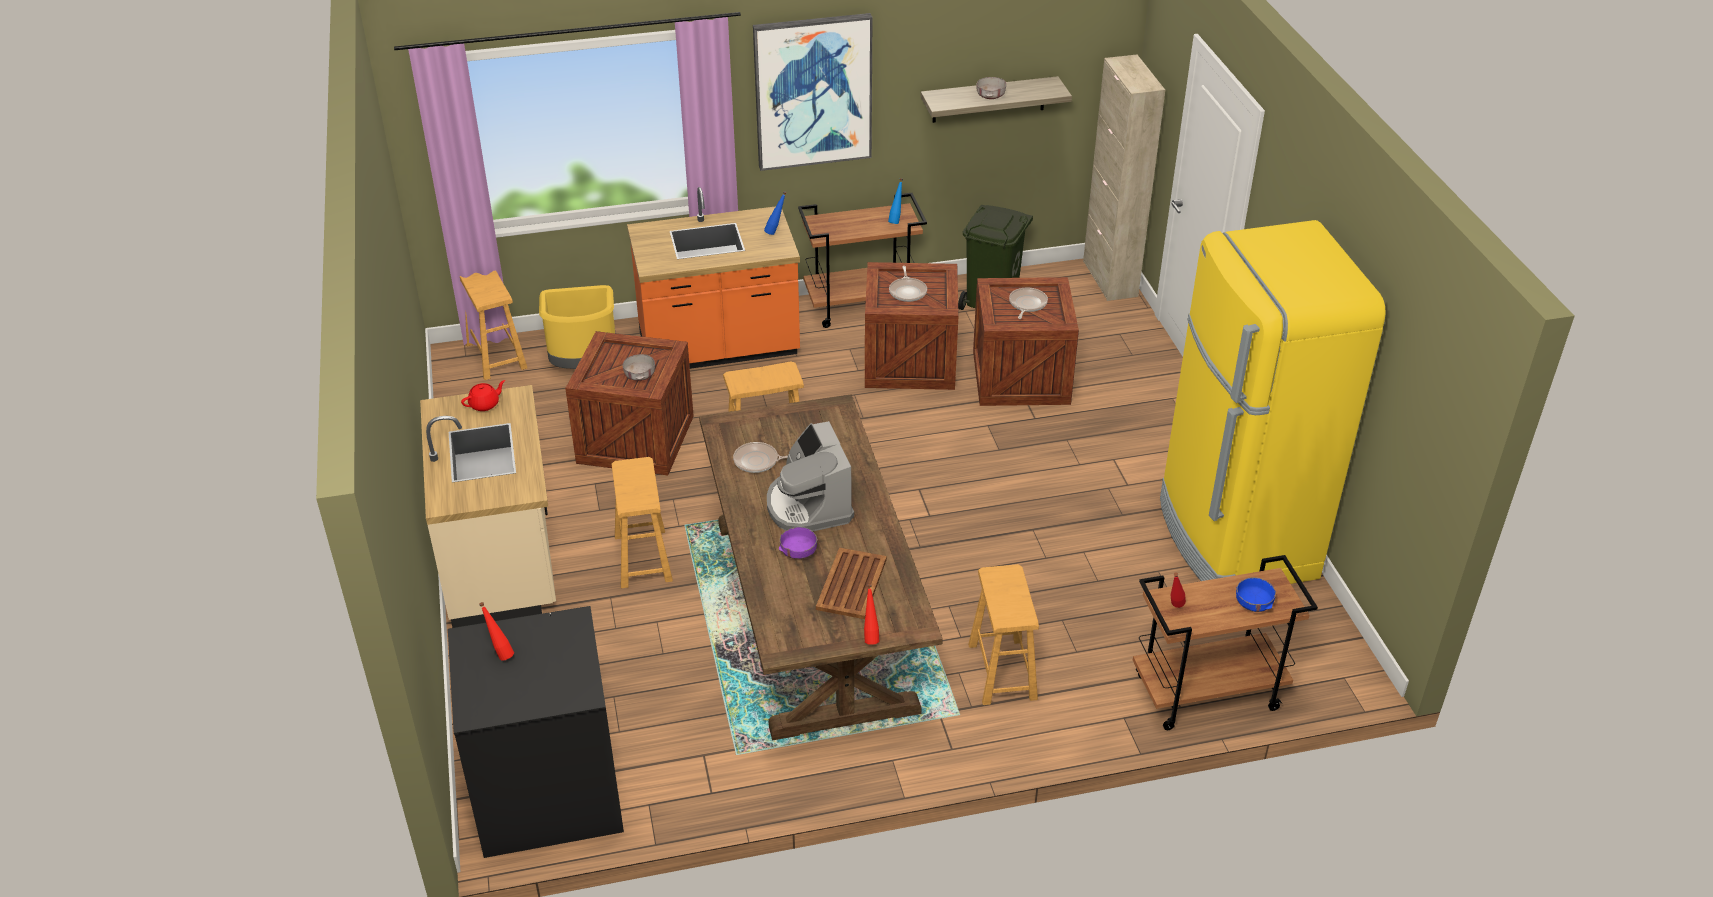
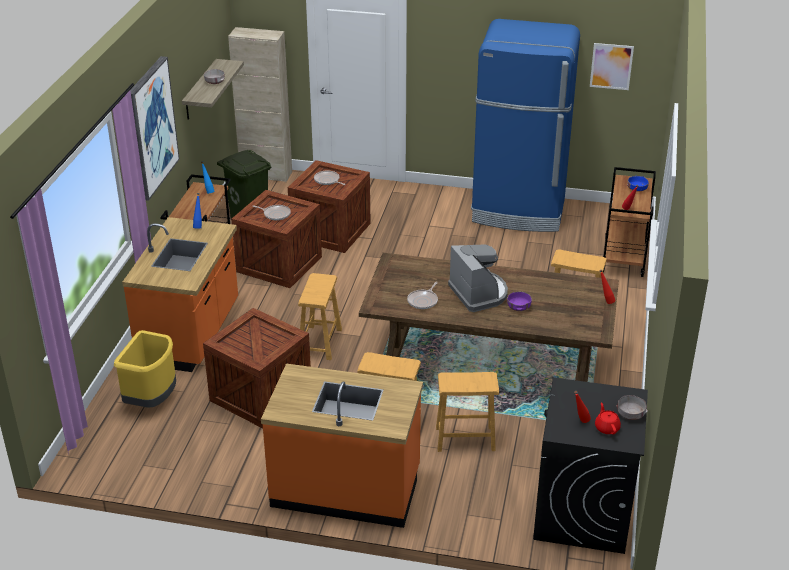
camera: 65 degrees left, 5 degrees down
beige counter [420,385,556,628] -> orange counter [261,364,423,528]
brown stool [460,270,527,380] -> brown stool moved to [436,372,499,452]
red teapot [461,380,505,411] -> red teapot moved to [595,403,621,434]
grey bowl [623,354,655,381] -> grey bowl moved to [616,395,648,420]
coffee machine [767,421,854,531] -> coffee machine turned 120 degrees counterclockwise [448,244,508,312]
brown tray [816,547,887,619] -> none
yellow fridge [1160,220,1386,584] -> blue fridge [471,19,580,232]
none -> picture [590,43,634,90]

